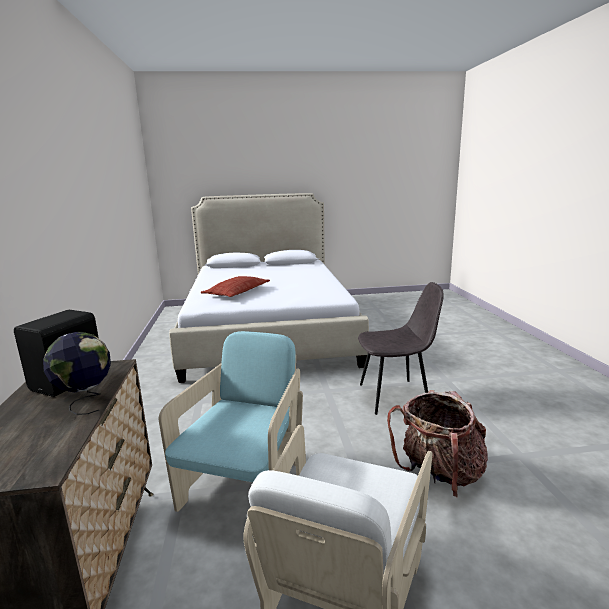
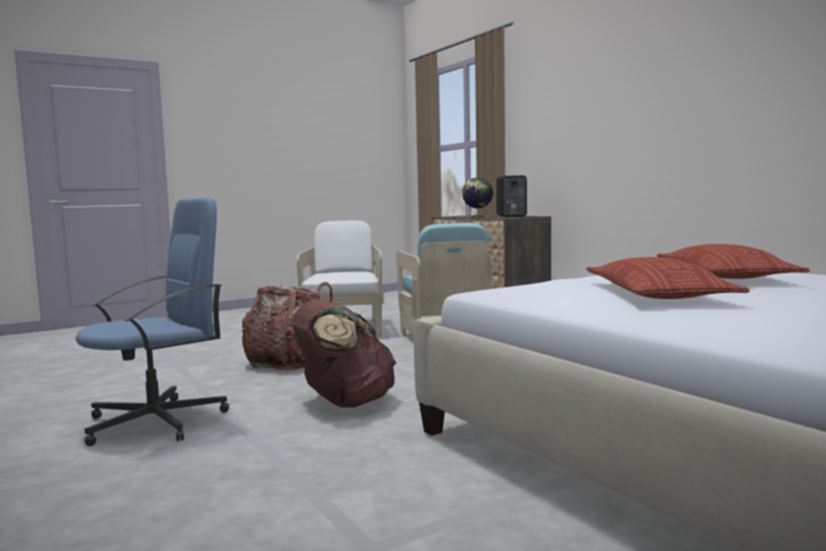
camera: 155 degrees right, 10 degrees down
grey chair [358,282,444,415] -> brown backpack [288,299,396,408]
none -> blue office chair [75,198,229,446]
none -> pillow [586,257,750,299]

